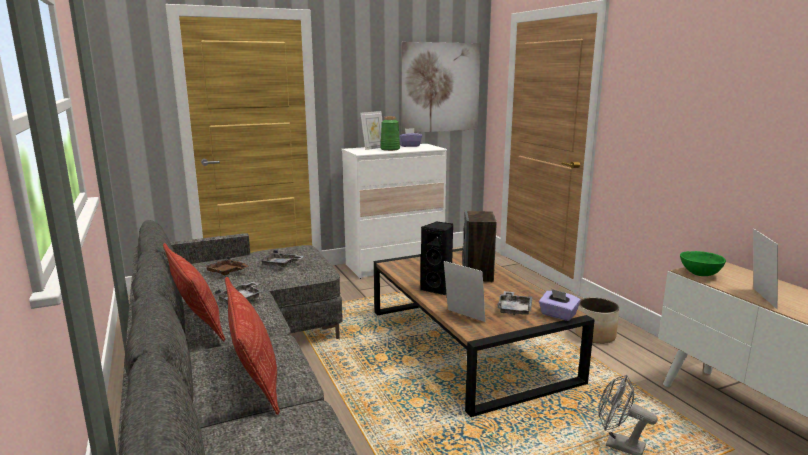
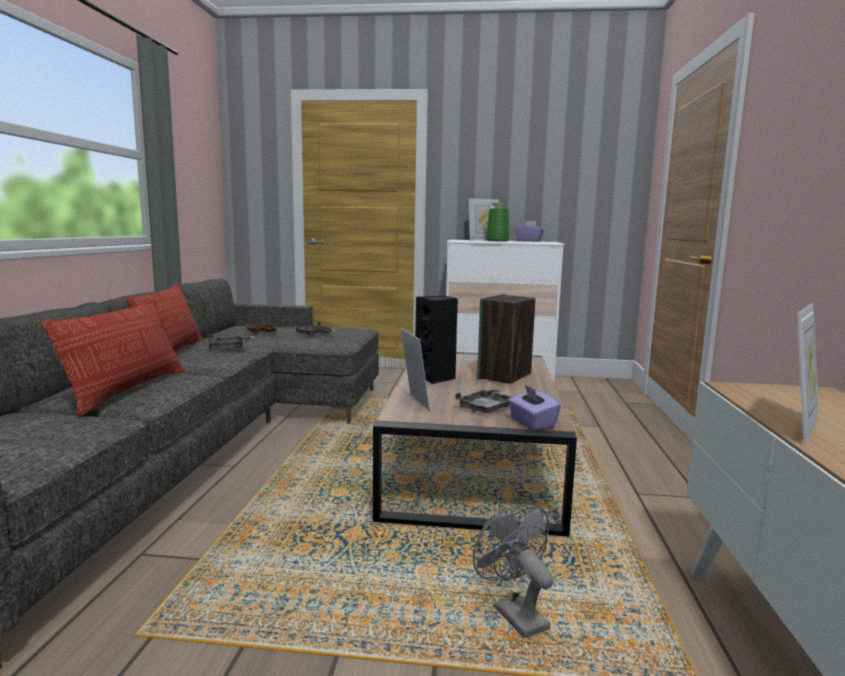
camera: 30 degrees right, 5 degrees down
picture [402,42,481,133] -> none
planter [576,297,619,344] -> none
green bowl [680,251,726,276] -> none

